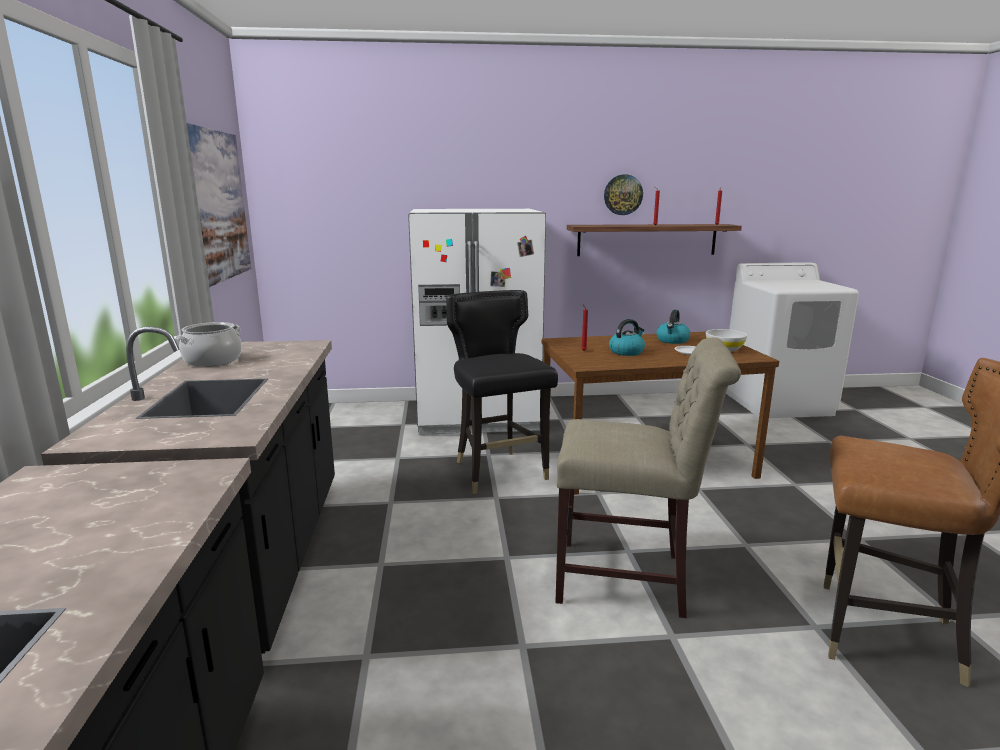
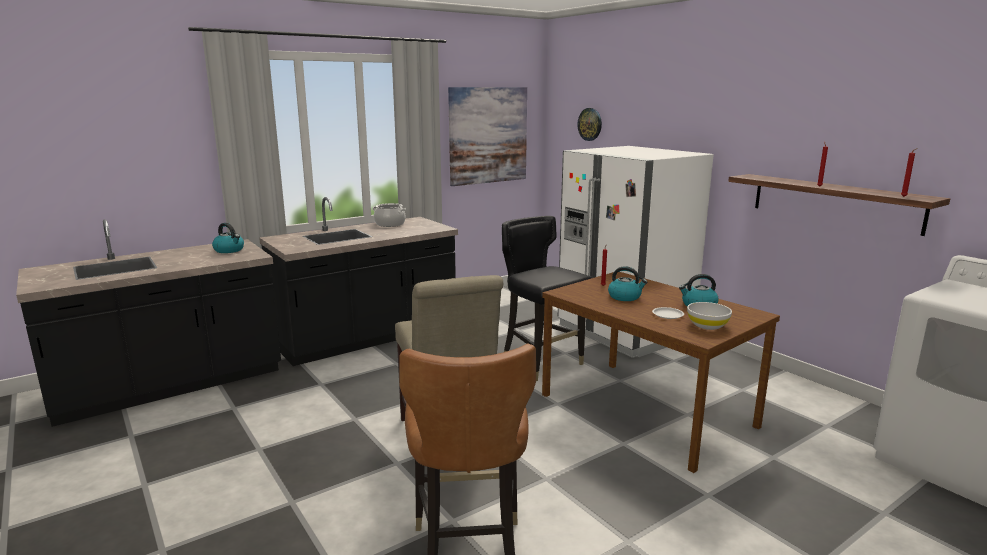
camera: 60 degrees right, 0 degrees up
black chair [446,290,558,494] -> black chair turned 75 degrees counterclockwise [502,216,592,381]
wall clock [604,174,643,215] -> wall clock moved to [578,108,602,141]
none -> kettle [212,223,244,253]

